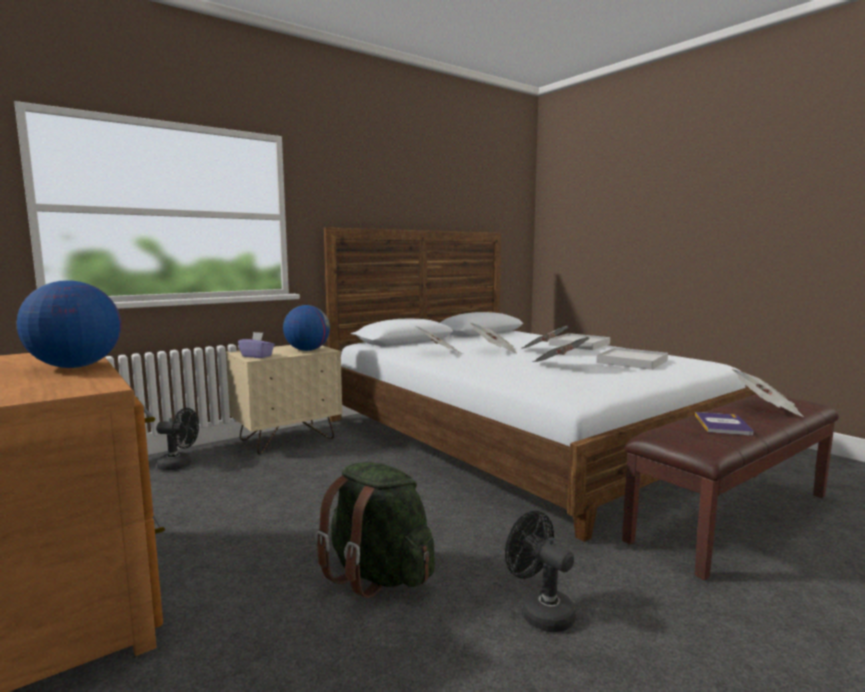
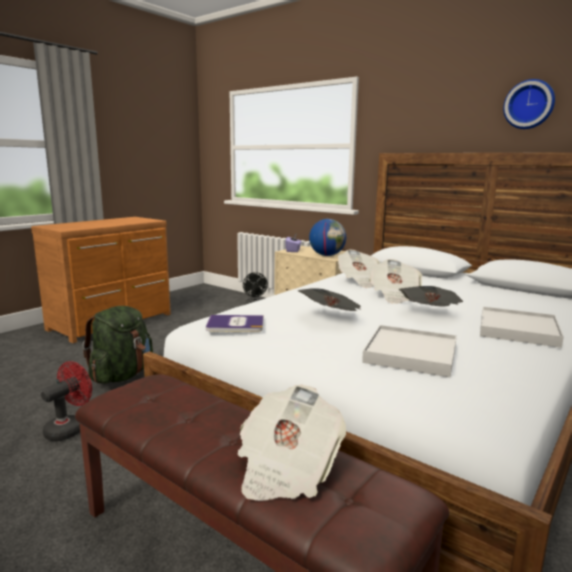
camera: 75 degrees right, 5 degrees up
globe [17,280,121,368] -> none
black fan [505,511,576,632] -> red fan [41,361,92,441]
book [695,412,754,435] -> book moved to [206,315,264,332]
none -> wall clock [503,79,555,129]

